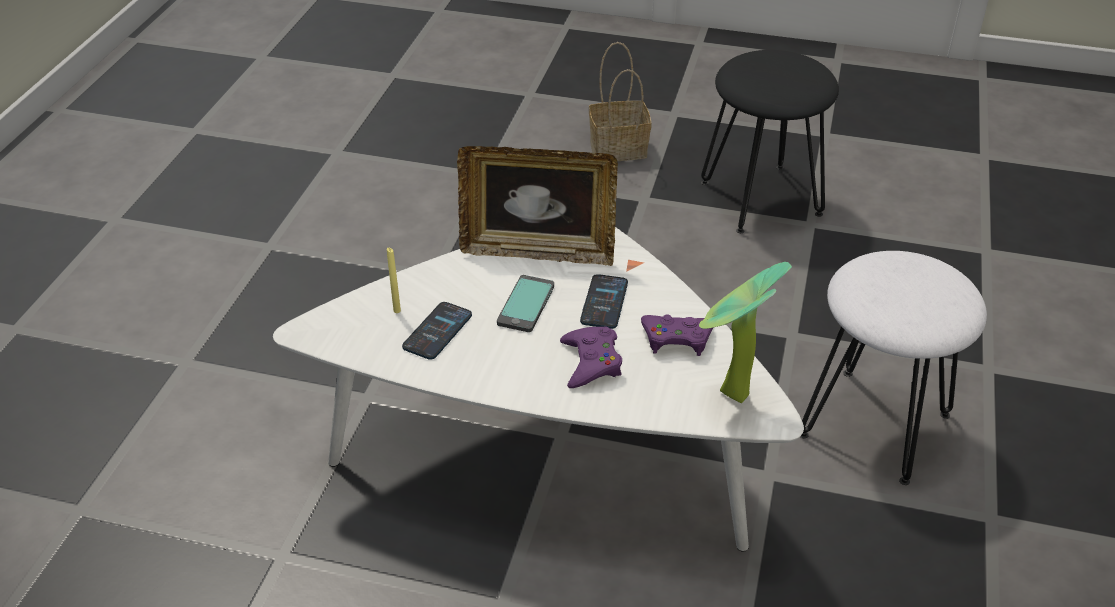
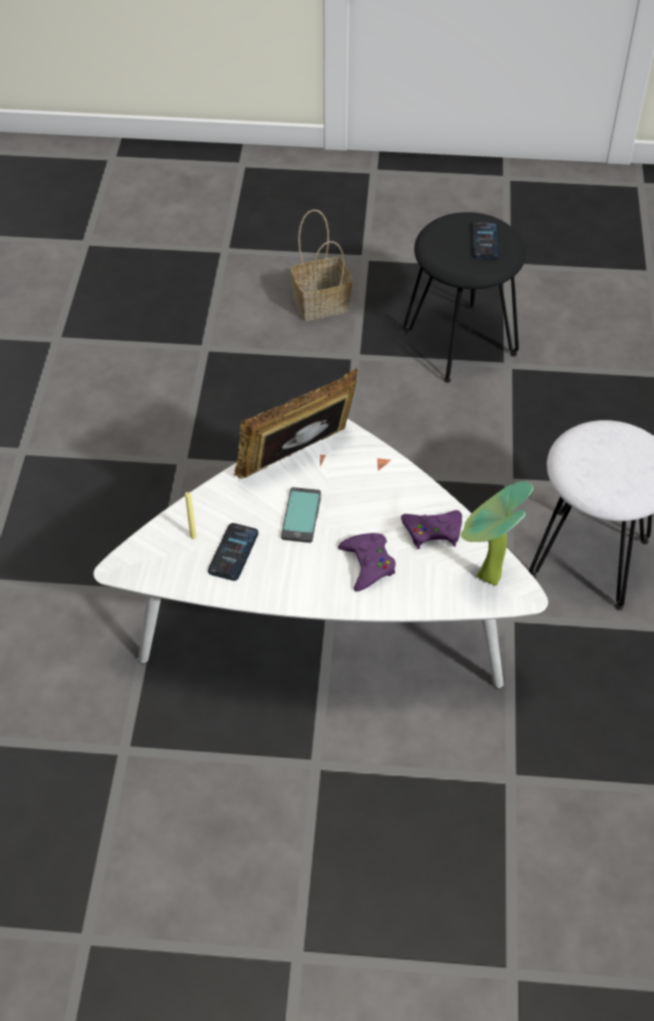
camera: 10 degrees left, 10 degrees up
picture frame [457,146,618,266] -> picture frame turned 150 degrees clockwise [234,368,358,479]
phone [580,274,628,329] -> phone moved to [472,221,500,259]

